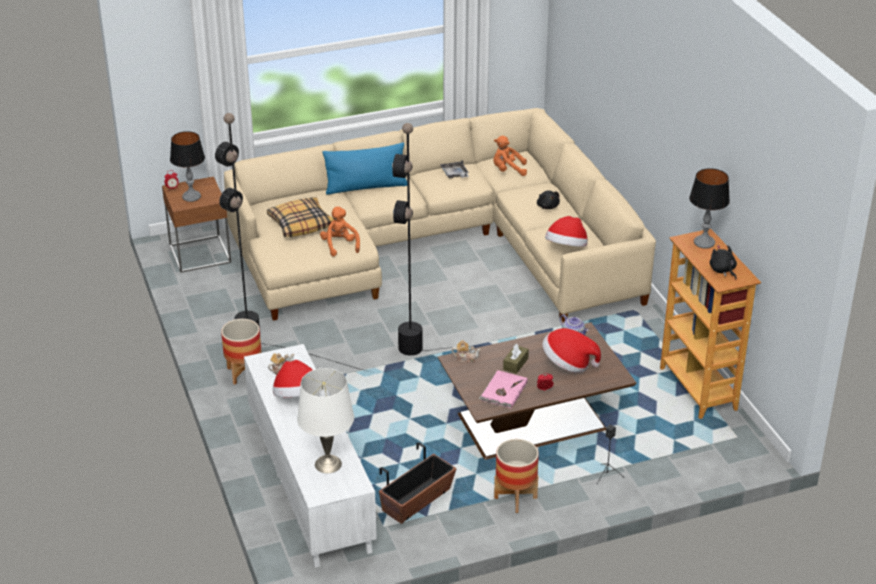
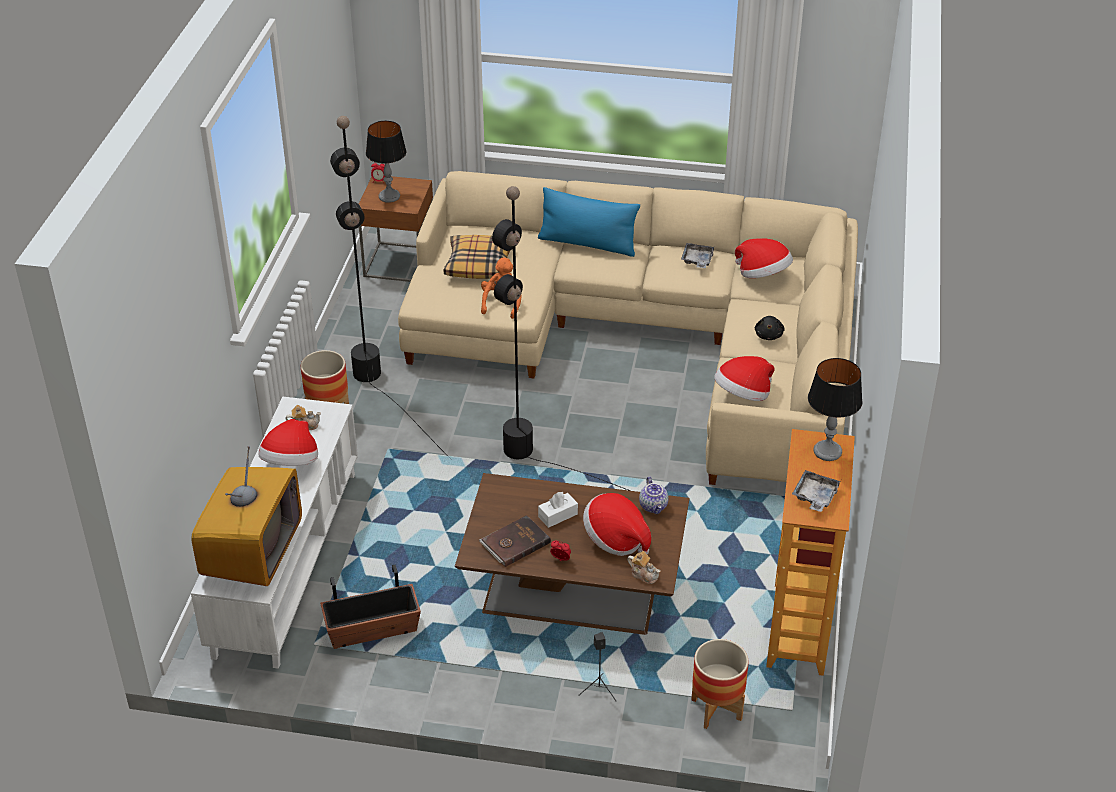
camera: 30 degrees right, 5 degrees up
white table lamp [297,368,354,473] -> television [191,446,302,586]
teapot [451,340,481,363] -> teapot moved to [627,551,661,584]
pink book [478,370,528,408] -> brown book [479,515,551,567]
orange plush toy [493,136,527,176] -> hat [735,238,793,278]
planter [494,439,539,513] -> planter moved to [691,639,749,729]
brown tissue box [503,344,529,374] -> white tissue box [538,492,578,528]
black plush toy [710,245,737,280] -> grey tray [792,470,841,512]

